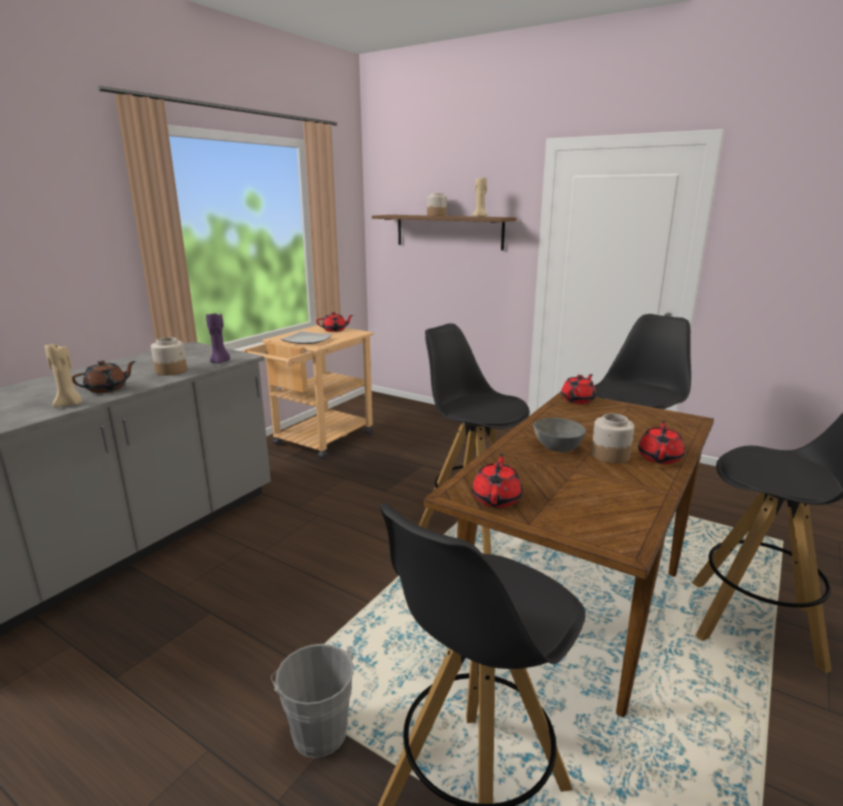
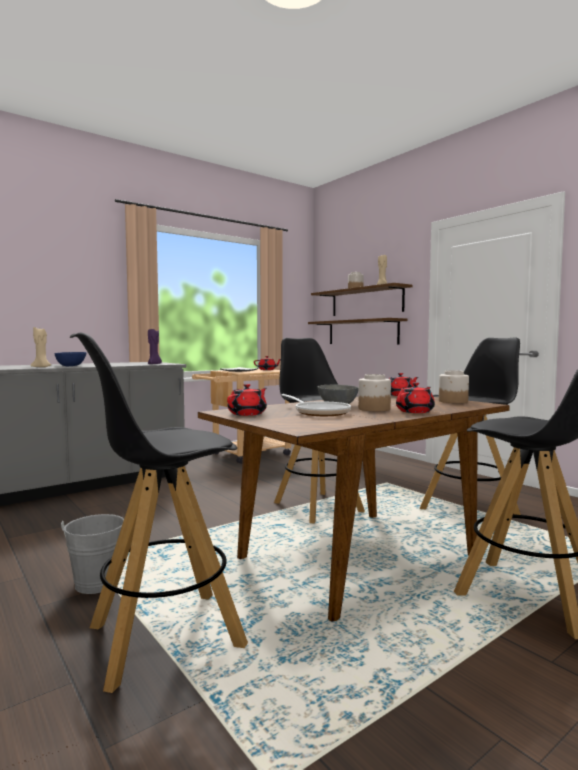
camera: 20 degrees right, 15 degrees down
brown teapot [72,360,136,393] -> blue bowl [54,352,86,366]
jar [151,337,187,376] -> jar moved to [439,370,469,403]
none -> frying pan [282,394,351,416]
none -> brown shelf [308,318,407,344]

